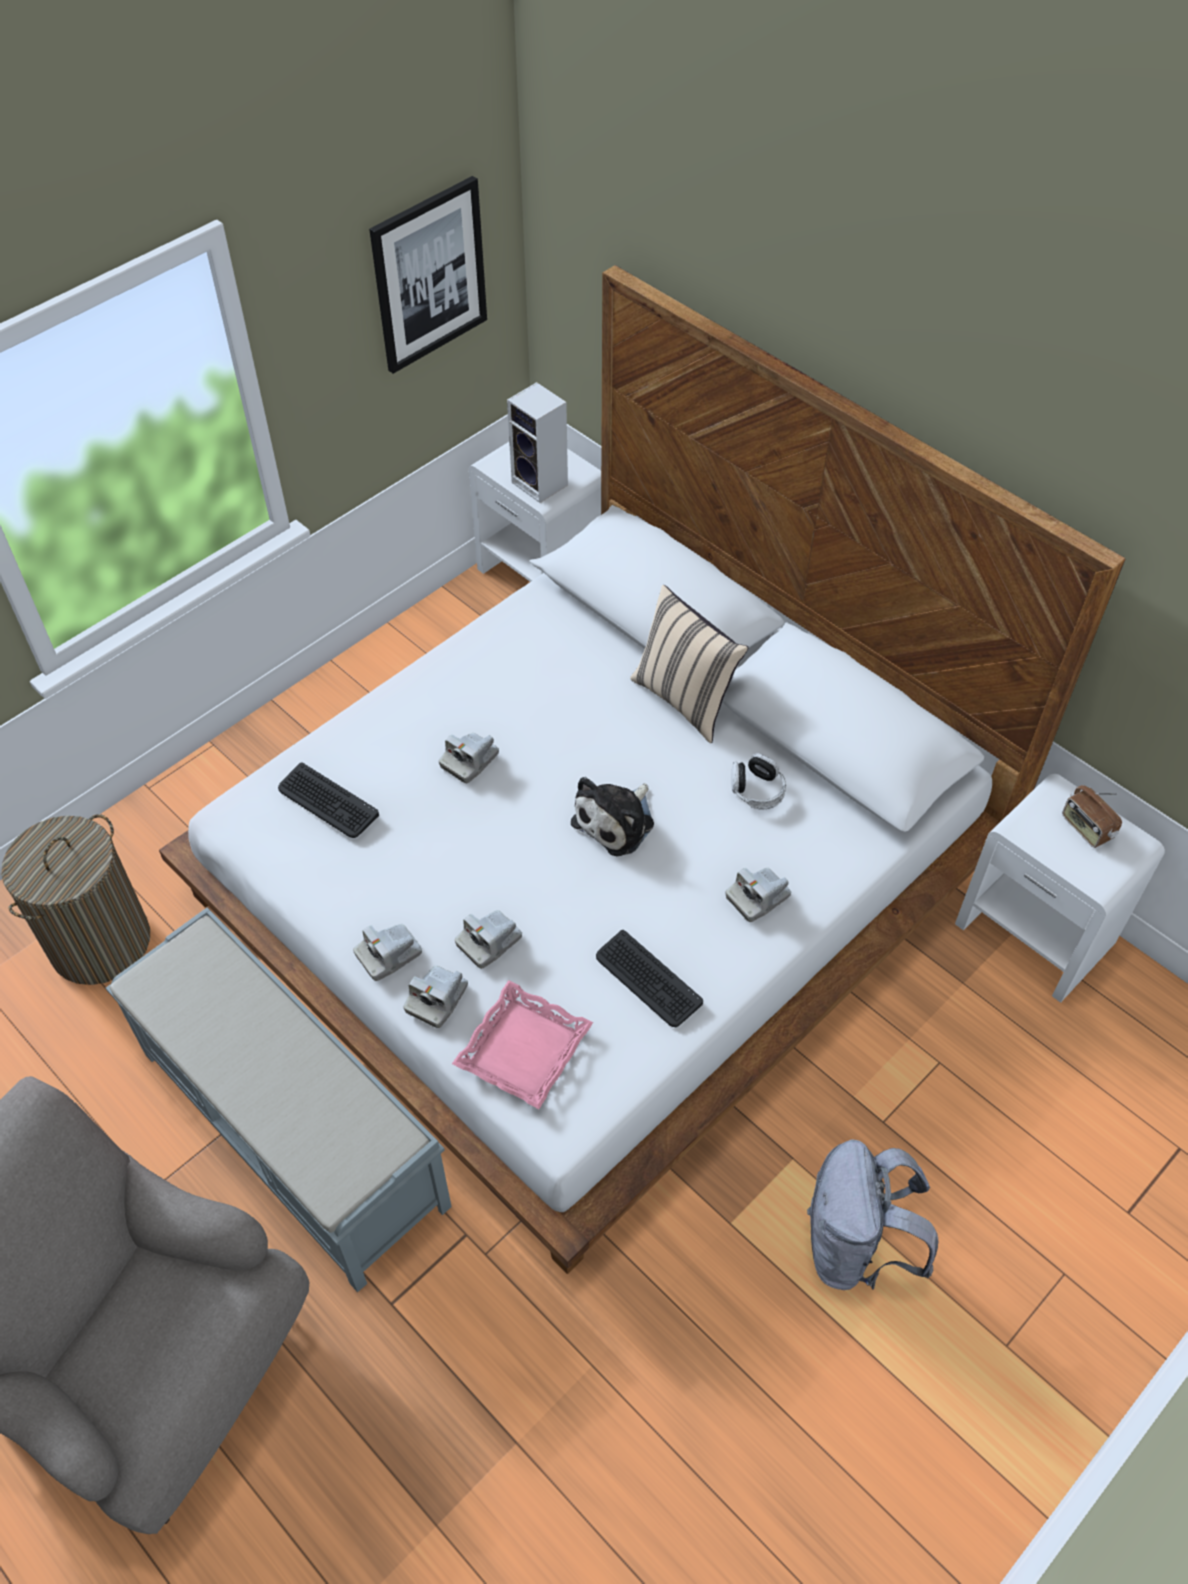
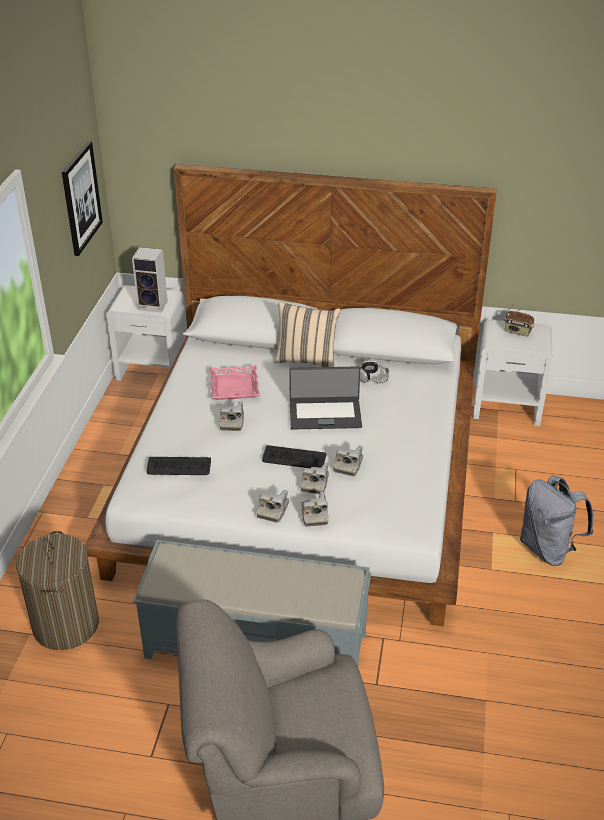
camera: 35 degrees left, 15 degrees down
pink tray [452,980,593,1109] -> pink tray moved to [210,365,260,400]
plush toy [571,777,654,856] -> laptop [289,366,362,430]
keyboard [596,930,703,1027] -> keyboard moved to [262,445,326,468]
camera [726,867,791,922] -> camera moved to [334,446,363,476]

